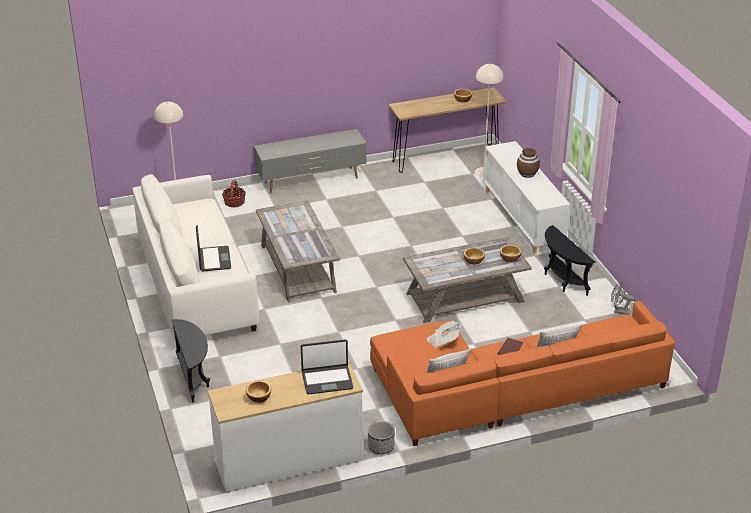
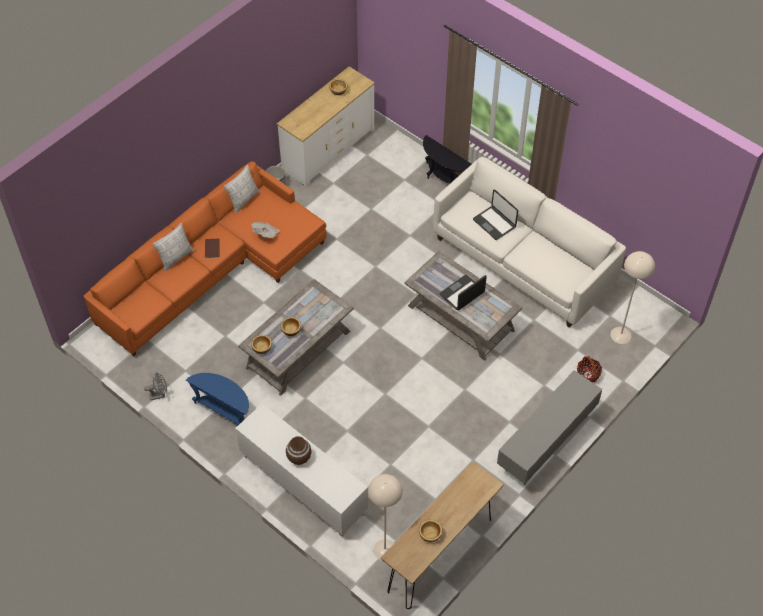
camera: 150 degrees right, 20 degrees up
laptop [301,340,353,394] -> laptop moved to [439,275,487,310]
black side table [544,225,596,296] -> blue side table [186,373,249,425]

